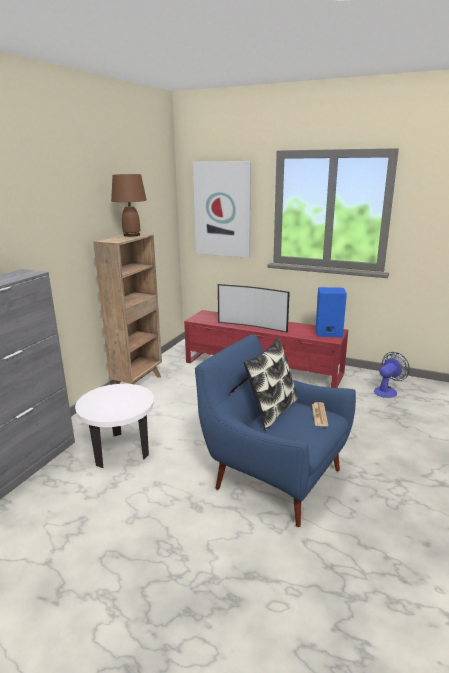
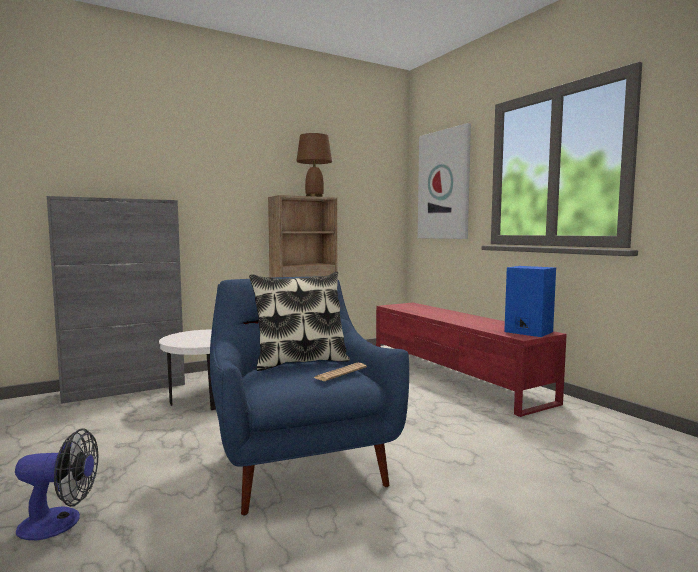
camera: 35 degrees right, 15 degrees down
television [218,284,290,333] -> none
fan [374,352,410,398] -> fan moved to [15,428,98,540]

